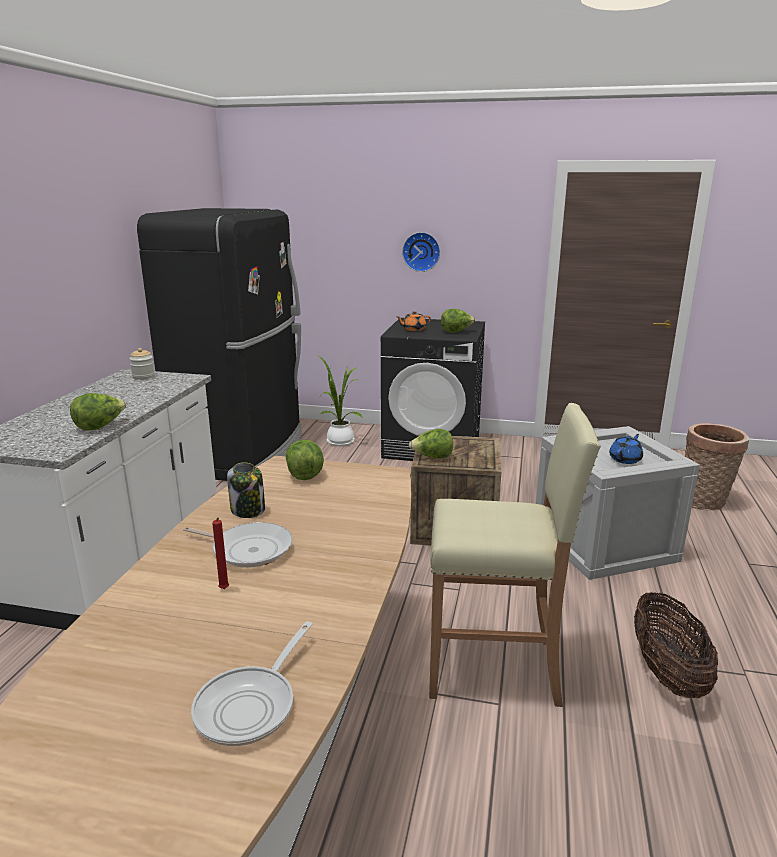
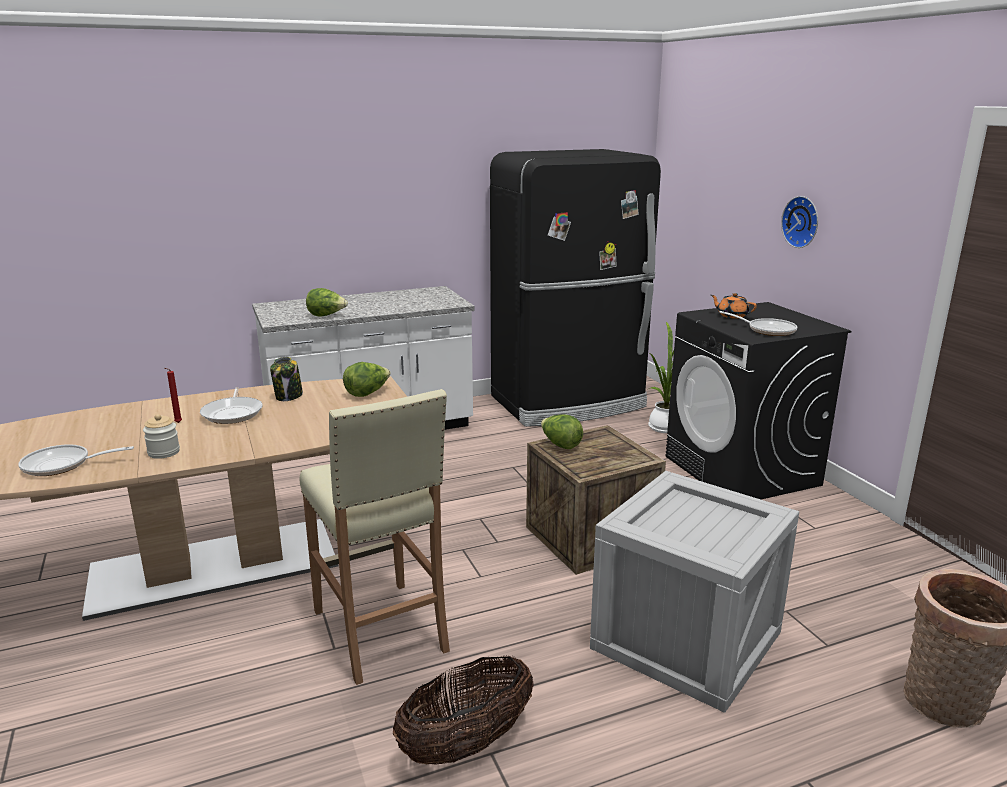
camera: 55 degrees right, 0 degrees up
jar [130,348,155,379] -> jar moved to [143,414,180,459]
lettuce [441,309,475,333] -> frying pan [719,311,797,336]
blue teapot [609,434,643,464] -> none

